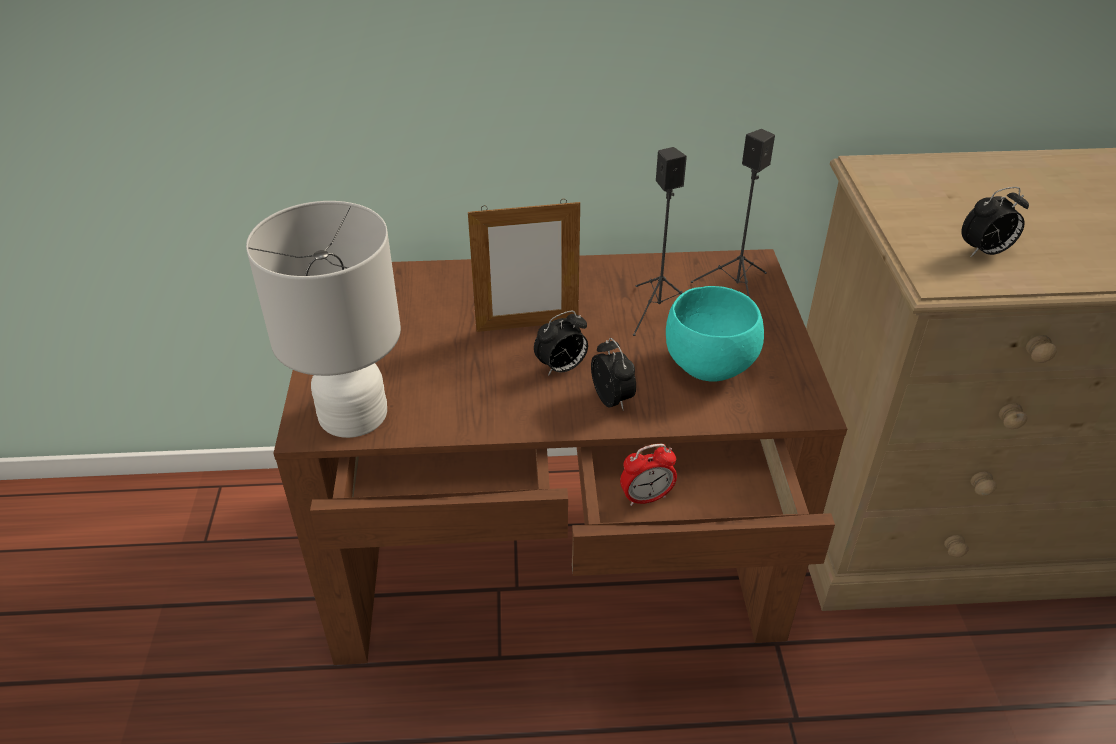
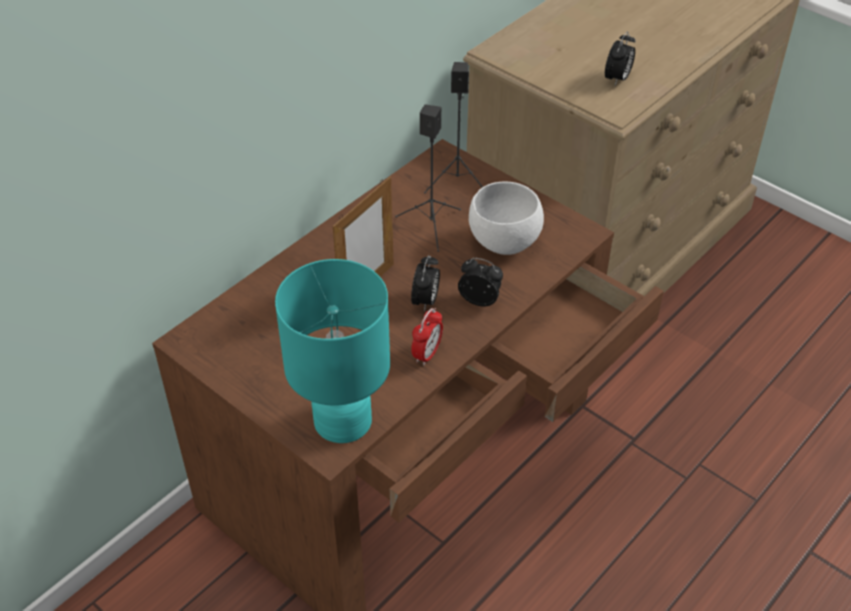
camera: 45 degrees left, 5 degrees up
grey table lamp [246,201,401,438] -> turquoise table lamp [275,259,390,443]
alarm clock [620,444,677,506] -> alarm clock moved to [411,308,443,366]
turquoise bowl [666,286,764,382] -> white bowl [469,181,544,255]

